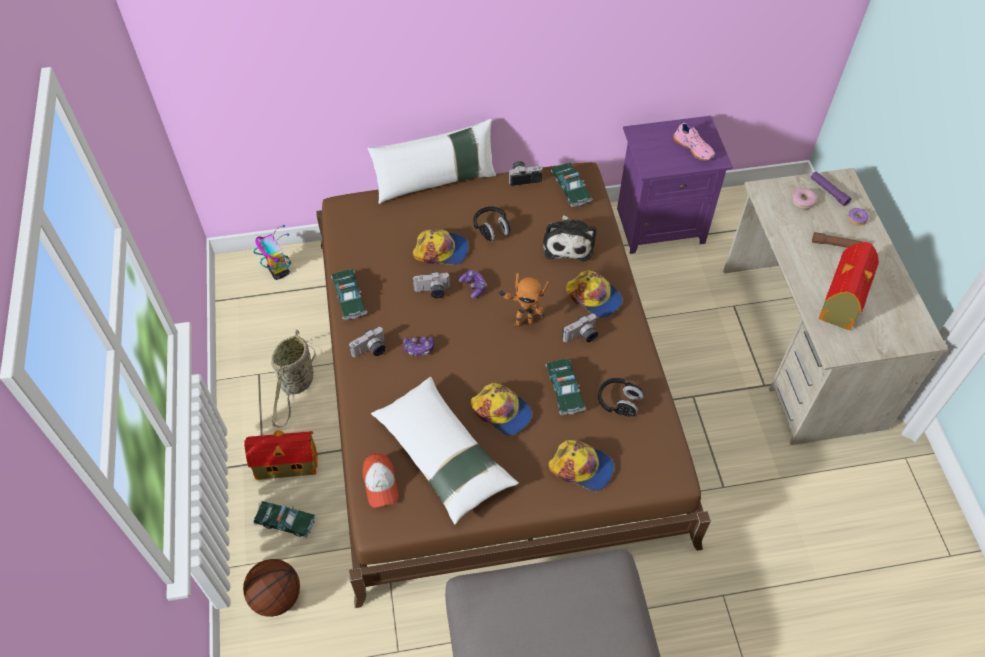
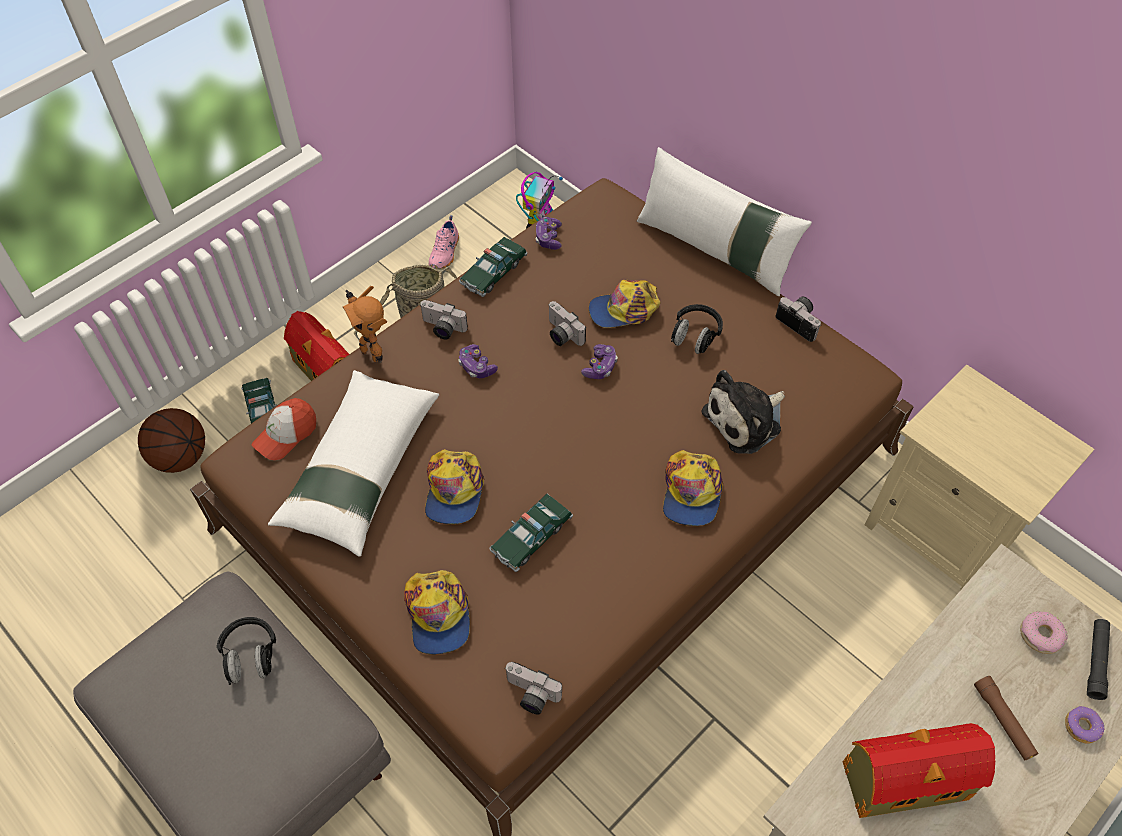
camera: 55 degrees right, 0 degrees up
cap [413,229,469,265] -> cap turned 105 degrees clockwise [589,280,660,328]
toy robot [499,273,550,327] -> toy robot moved to [343,286,387,362]
toy car [551,163,592,207] -> none
camera [562,314,598,342] -> camera moved to [504,662,562,715]
black headphones [598,378,644,417] -> black headphones moved to [216,617,276,685]
purple nightstand [617,116,733,254] -> beige nightstand [865,364,1095,592]
pink shoe [673,120,715,161] -> pink shoe moved to [429,215,459,269]
purple flashlight [811,171,851,206] -> black flashlight [1087,619,1110,700]
none -> game controller [536,217,562,250]

